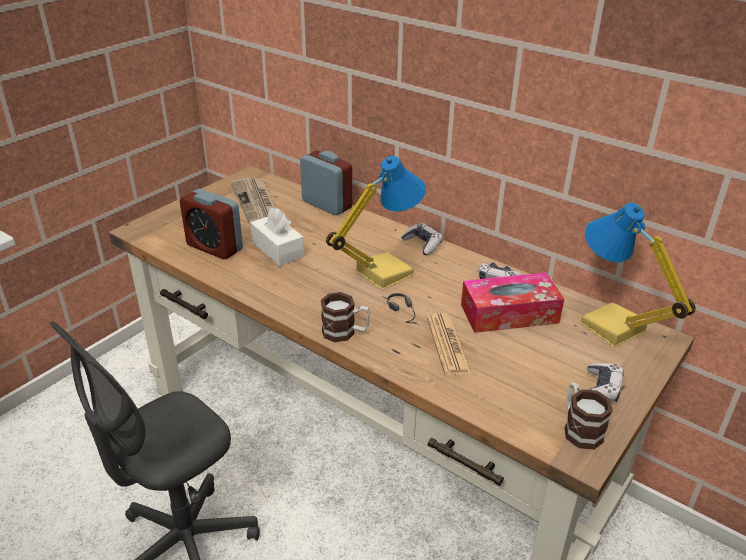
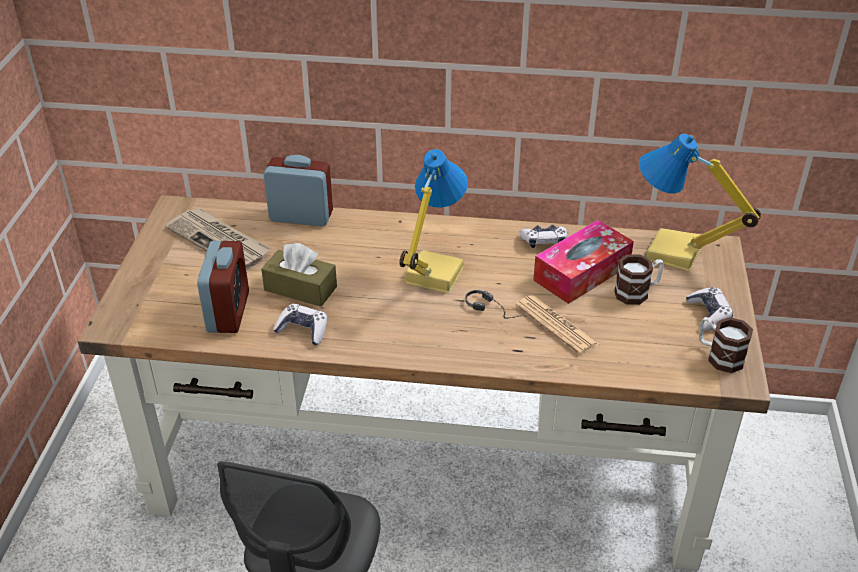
camera: 30 degrees left, 5 degrees up
alarm clock [180,189,243,260] -> alarm clock turned 90 degrees counterclockwise [197,241,249,333]
white tissue box [250,208,304,266] -> brown tissue box [261,243,337,307]
mug [321,292,370,342] -> mug moved to [614,254,664,305]
game controller [401,223,443,255] -> game controller moved to [273,304,327,345]

